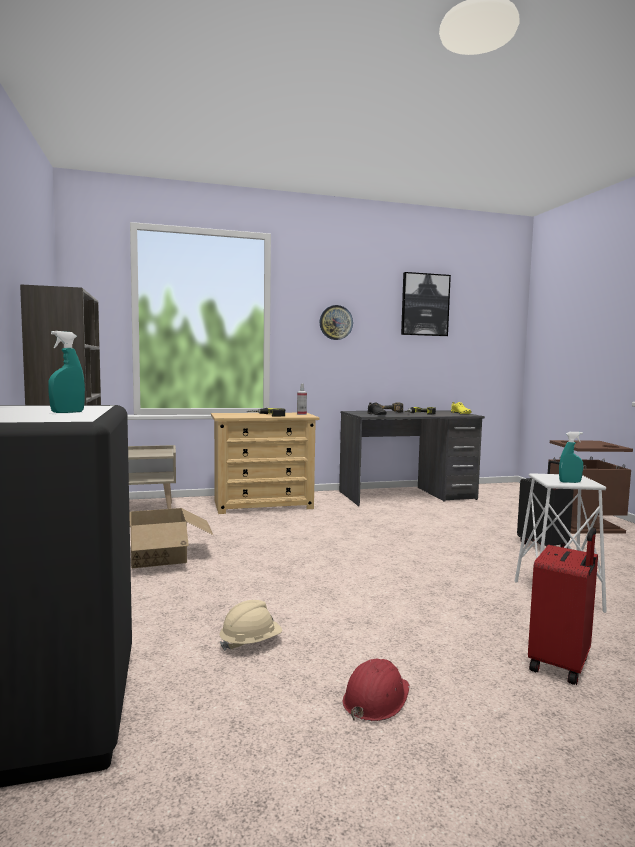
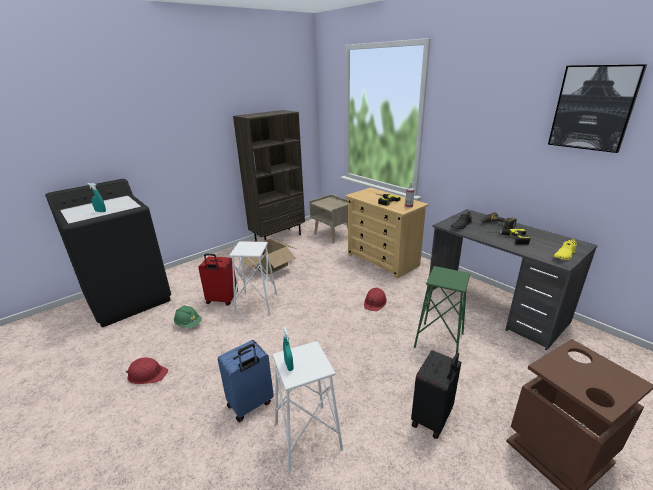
camera: 65 degrees right, 20 degrees up
beige hard hat [219,600,282,651] -> green hard hat [174,306,202,328]
wall clock [320,305,353,340] -> none
red suitcase [528,528,598,685] -> red suitcase moved to [198,253,238,306]
none -> blue suitcase [218,340,274,422]
none -> white stool [229,241,277,315]
none -> red hard hat [364,288,387,311]
none -> green stool [414,266,470,353]

